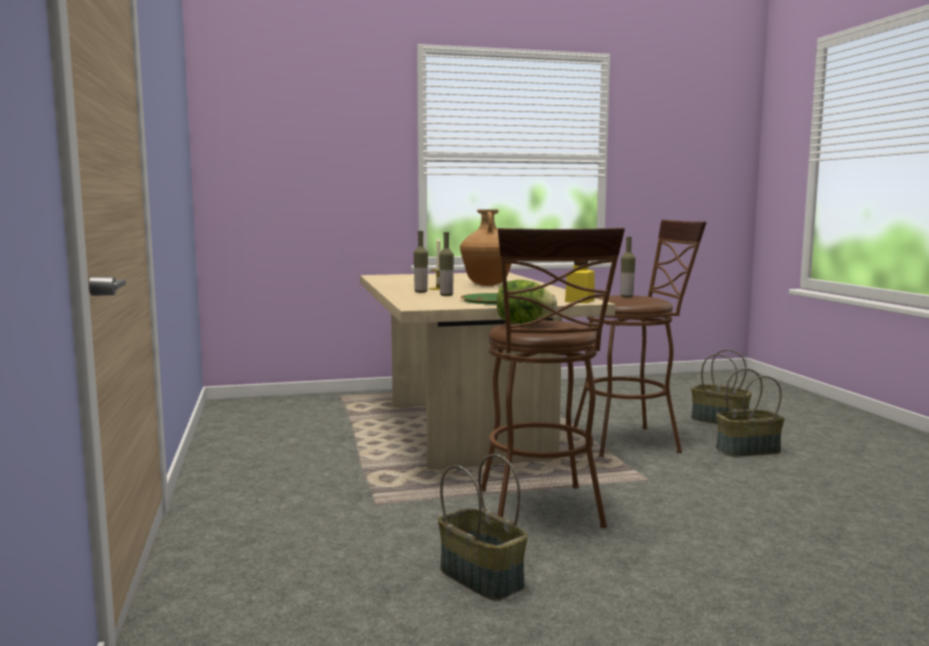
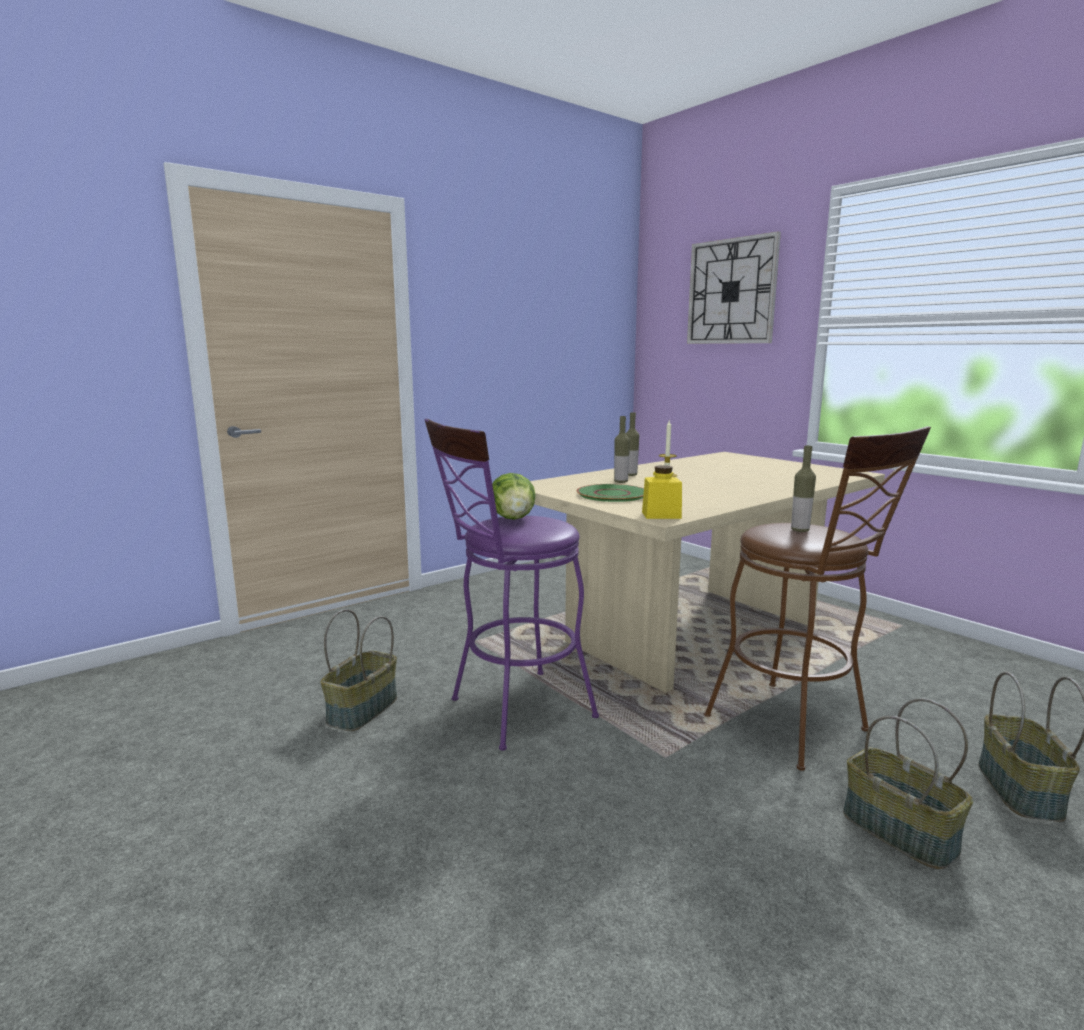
camera: 65 degrees right, 5 degrees up
brown vase [460,210,511,286] -> none
brown stool [481,228,625,528] -> purple stool [424,419,599,751]
none -> wall clock [687,231,781,344]

